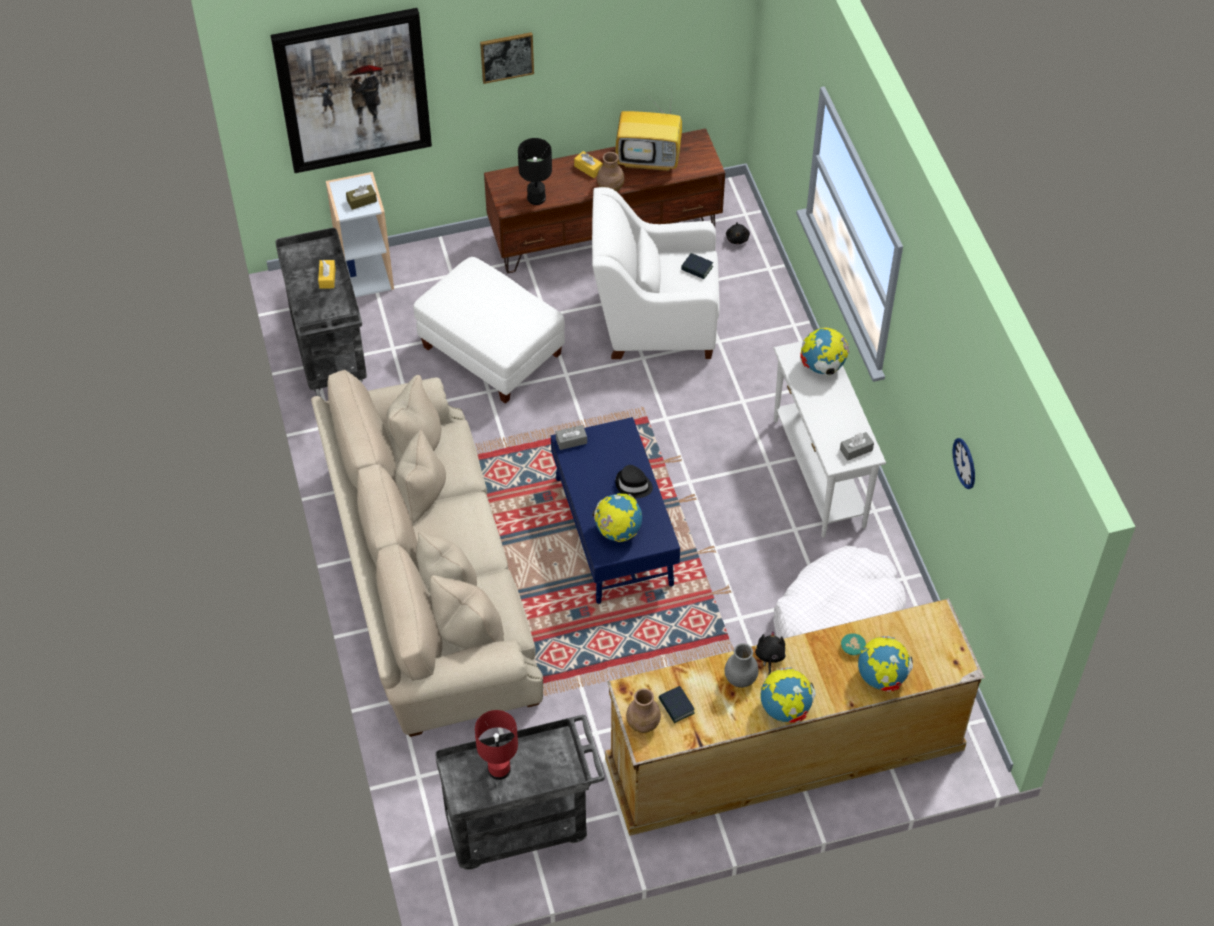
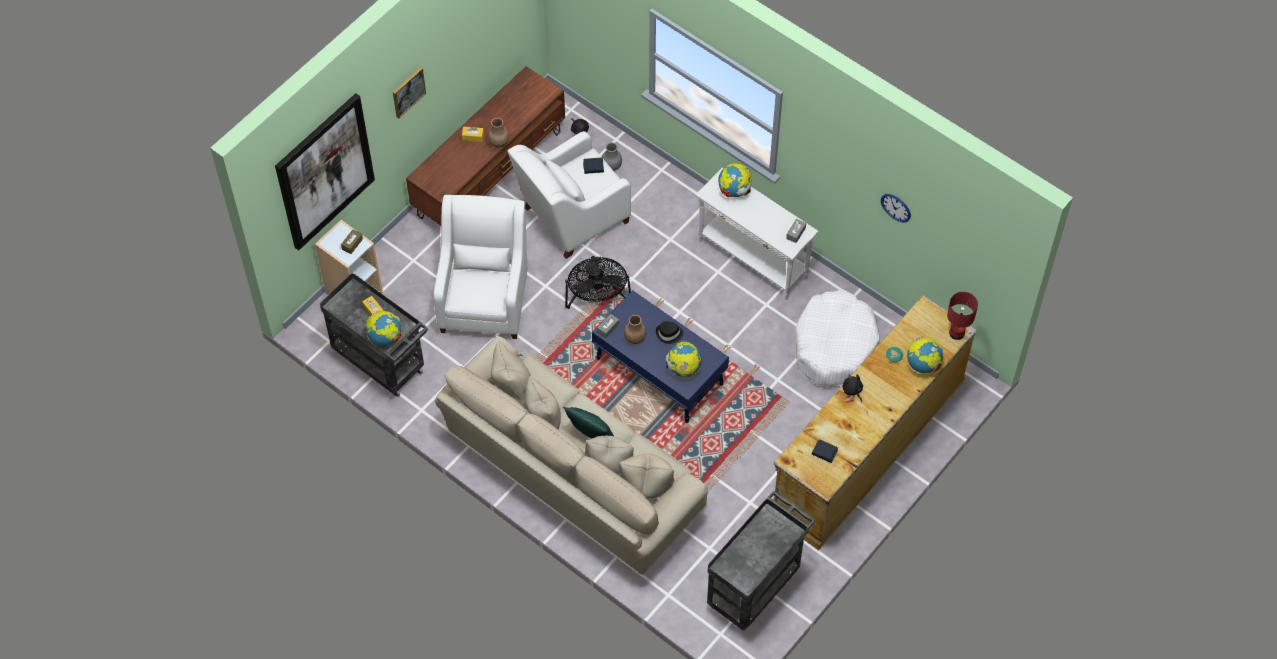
camera: 35 degrees left, 5 degrees up
white ottoman [413,257,565,404] -> white armchair [433,195,527,339]
red table lamp [475,710,518,780] -> red table lamp moved to [947,292,978,340]
black table lamp [518,138,552,205] -> none
television [615,85,682,171] -> none
brown vase [626,688,661,733] -> brown vase moved to [624,315,646,344]
grey vase [724,643,759,688] -> grey vase moved to [602,142,622,171]
globe [760,667,816,723] -> globe moved to [366,311,401,346]
none -> green pillow [563,407,614,438]
none -> black fan [565,256,631,309]

